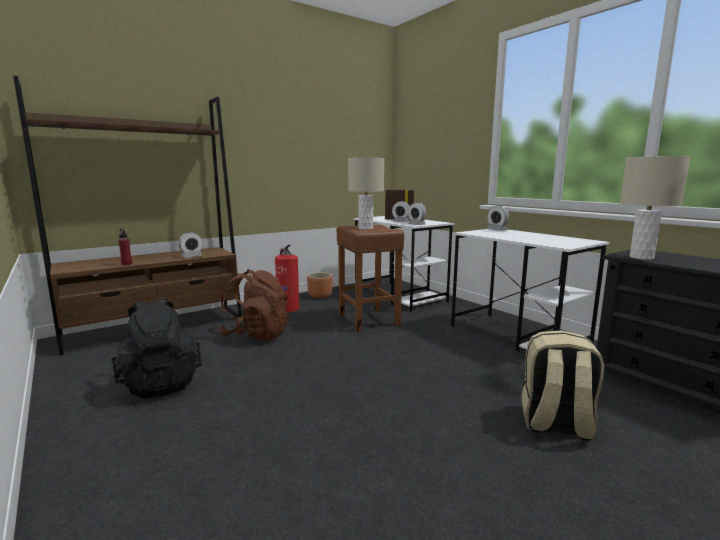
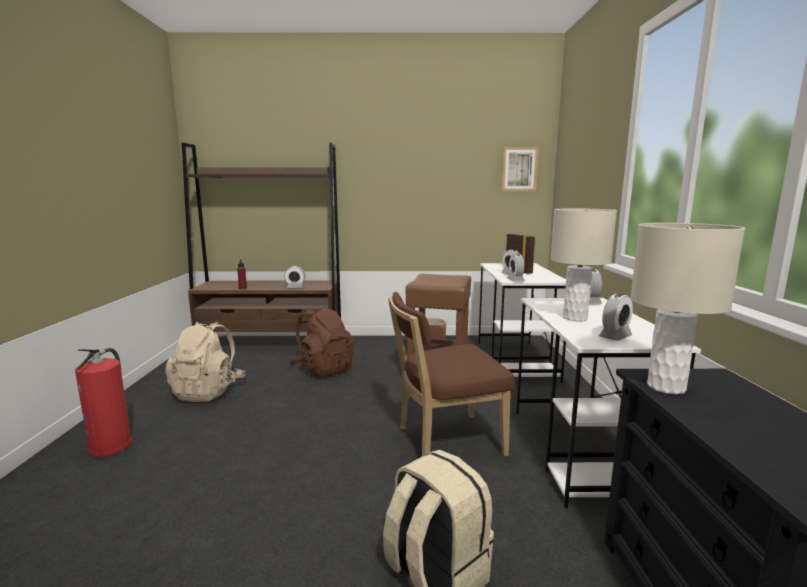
camera: 35 degrees right, 0 degrees up
black backpack [111,298,202,399] -> beige backpack [166,322,246,402]
fire extinguisher [275,245,300,313] -> fire extinguisher moved to [75,348,132,457]
beige table lamp [348,158,384,230] -> beige table lamp moved to [551,209,617,322]
none -> brown chair [388,292,515,457]
none -> picture [501,147,539,191]
none -> alarm clock [599,294,633,341]

